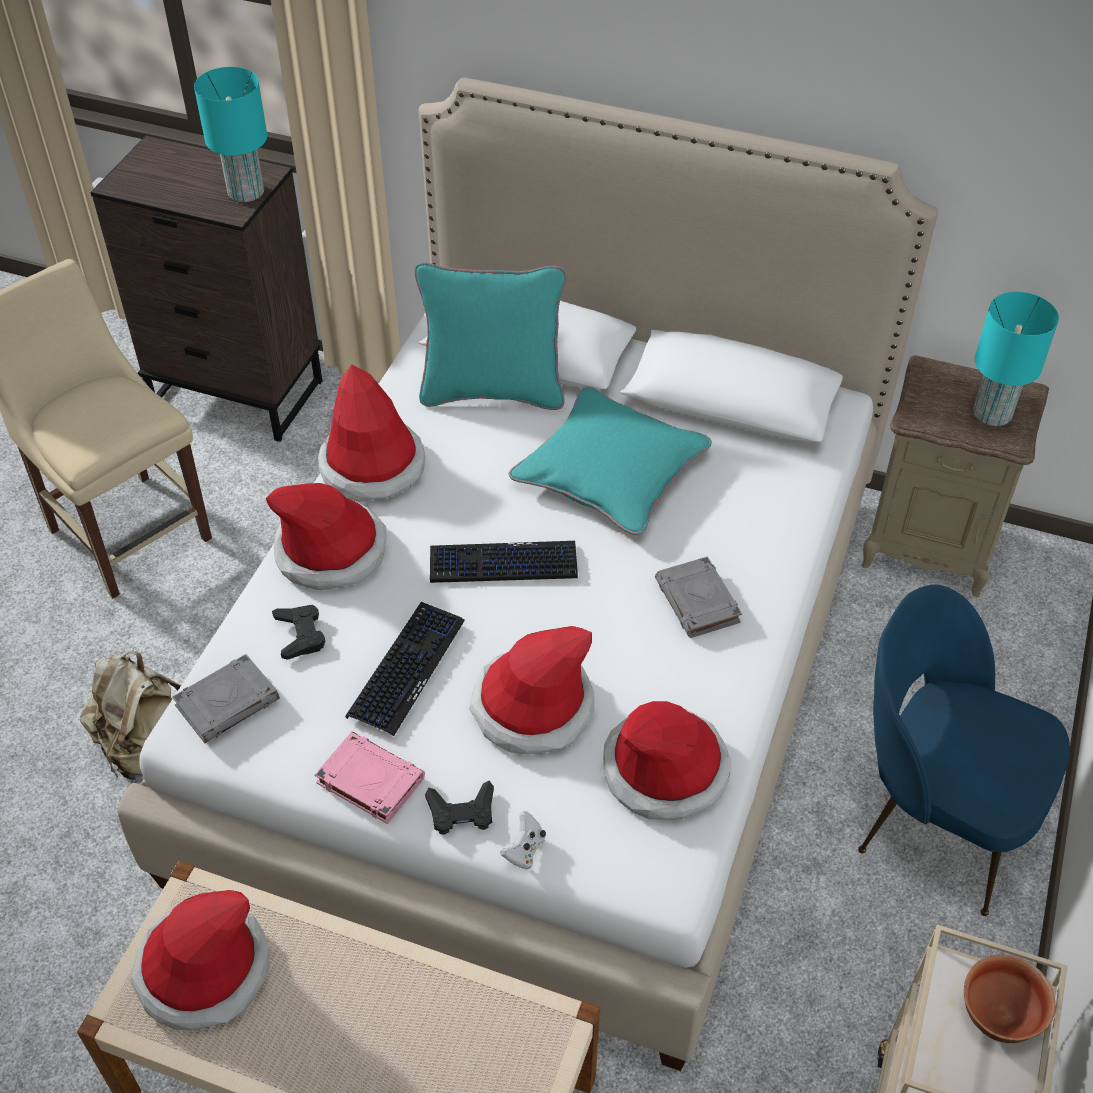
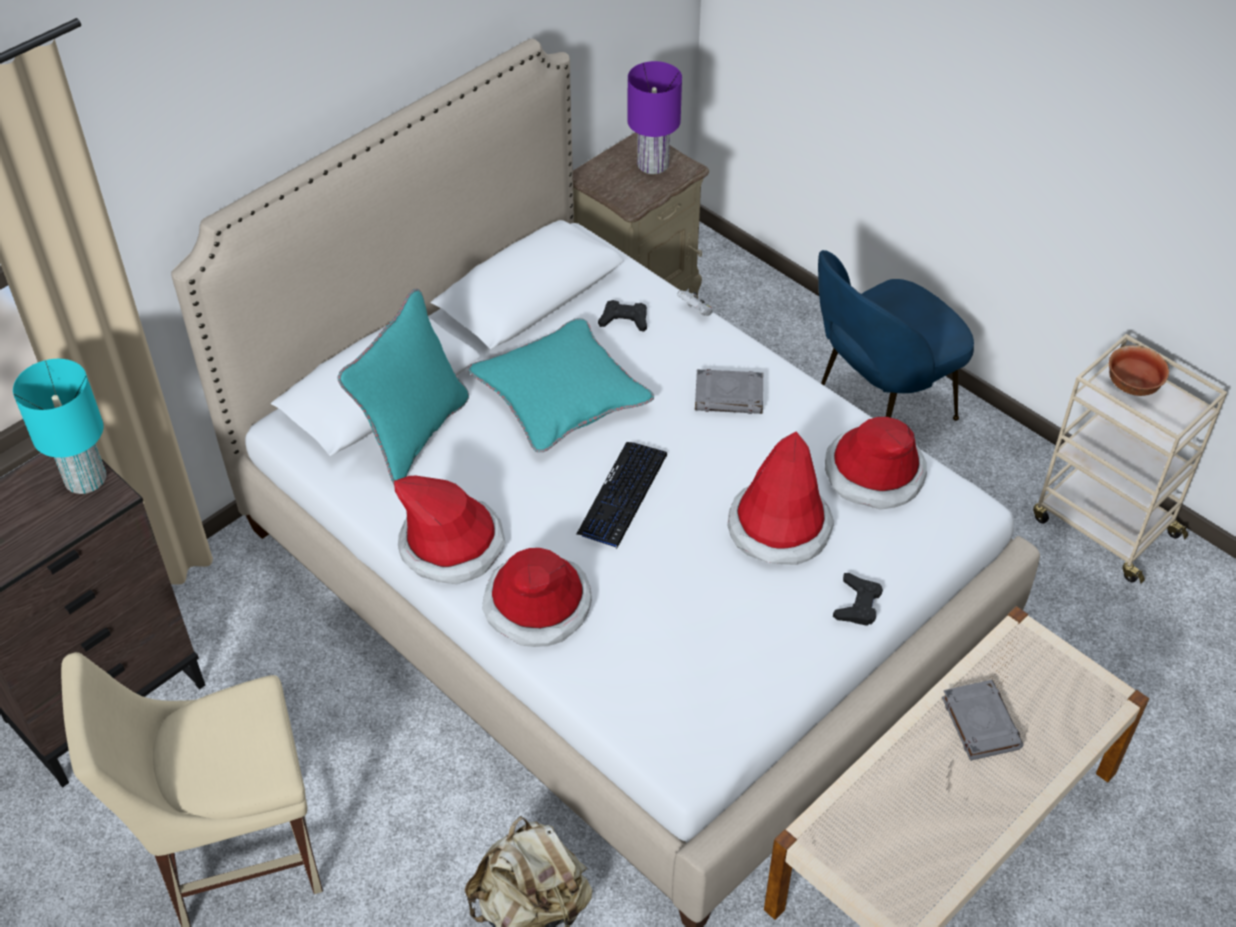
camera: 65 degrees left, 0 degrees up
hat [130,890,270,1031] -> none
grey book [172,654,279,743] -> grey book moved to [942,680,1024,761]
black game controller [272,605,326,660] -> black game controller moved to [598,300,647,332]
pink book [315,732,425,824] -> none
keyboard [346,602,465,736] -> none
white game controller [500,811,546,870] -> white game controller moved to [677,290,713,316]
turquoise table lamp [973,292,1059,426] -> purple table lamp [627,61,682,174]

